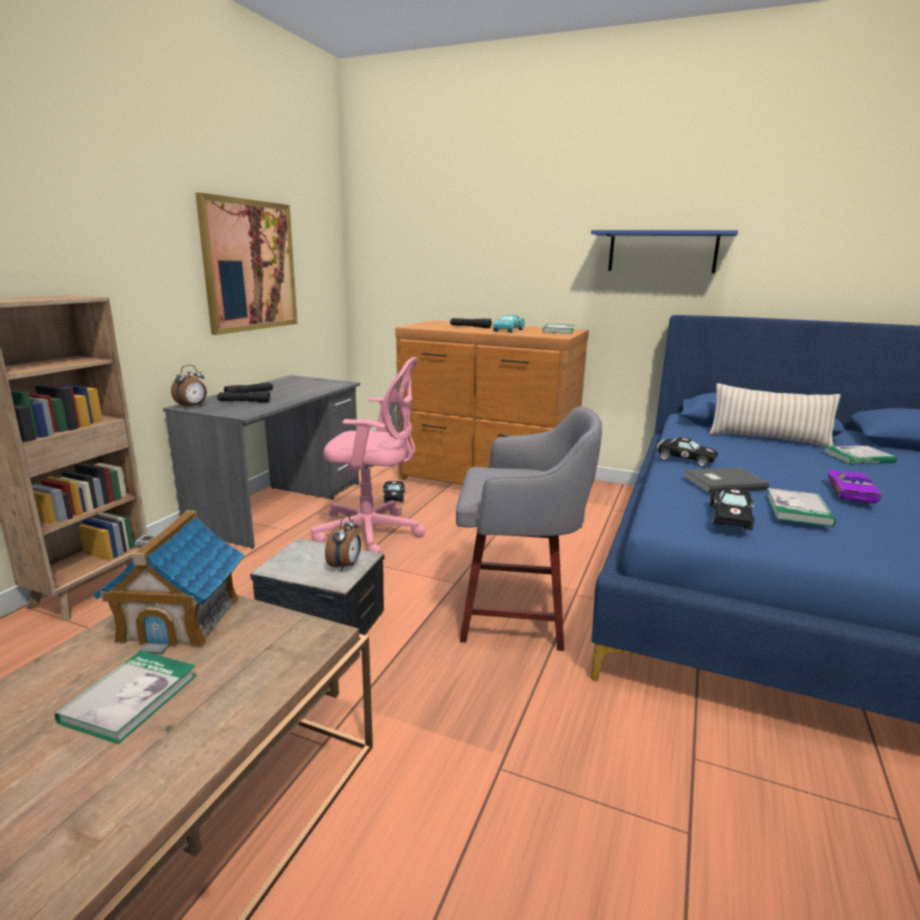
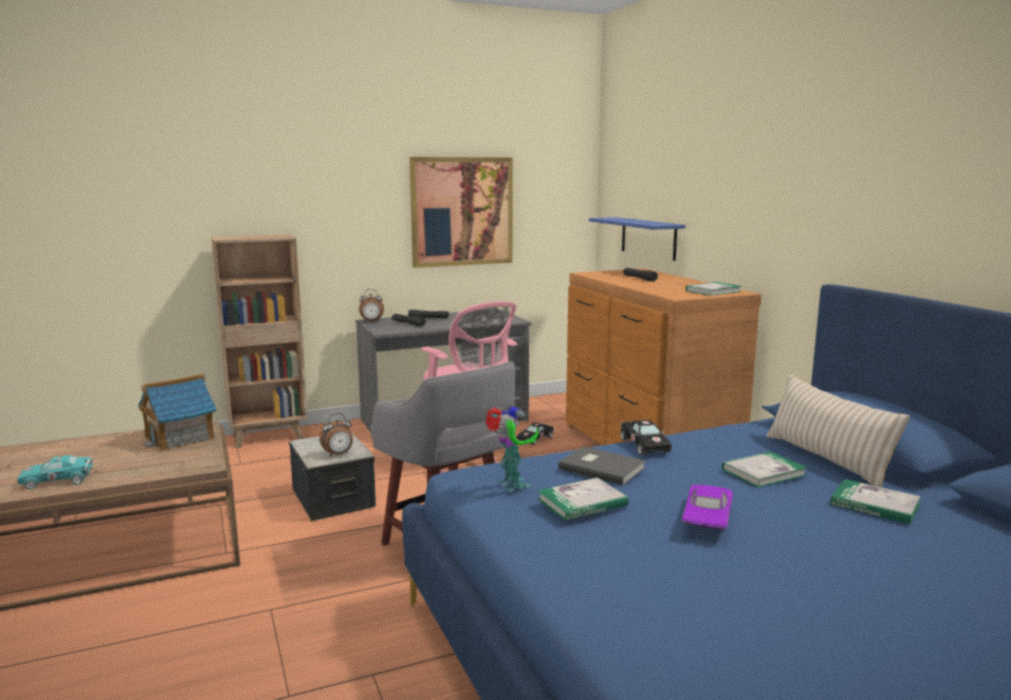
camera: 45 degrees right, 5 degrees down
book [55,651,197,744] -> book moved to [722,451,808,487]
turquoise toy car [493,315,525,333] -> turquoise toy car moved to [17,455,93,489]
blue shelf [591,230,738,273] -> blue shelf moved to [589,217,686,261]
black toy car [709,487,755,530] -> toy robot [485,404,538,492]
purple toy car [828,469,882,503] -> purple toy car turned 135 degrees clockwise [682,485,733,530]

